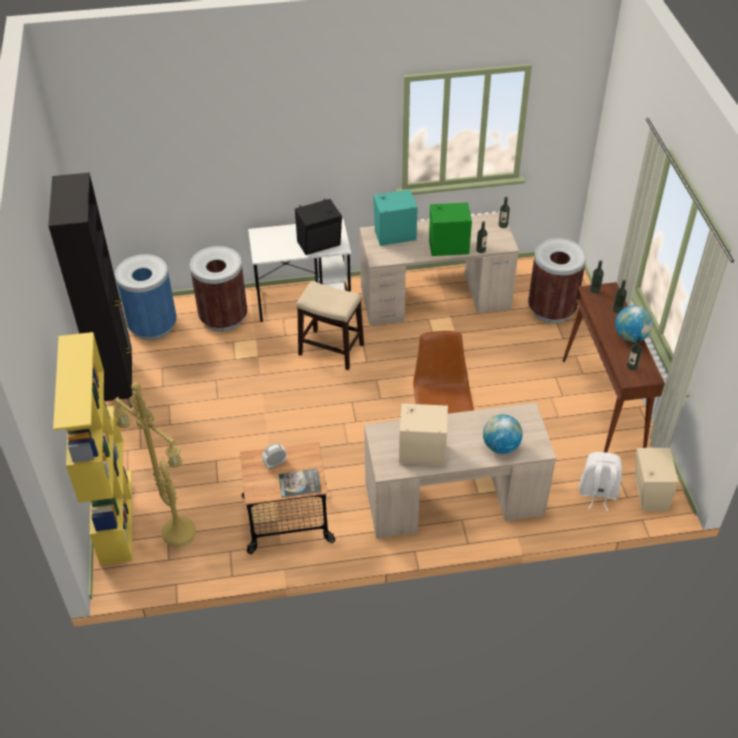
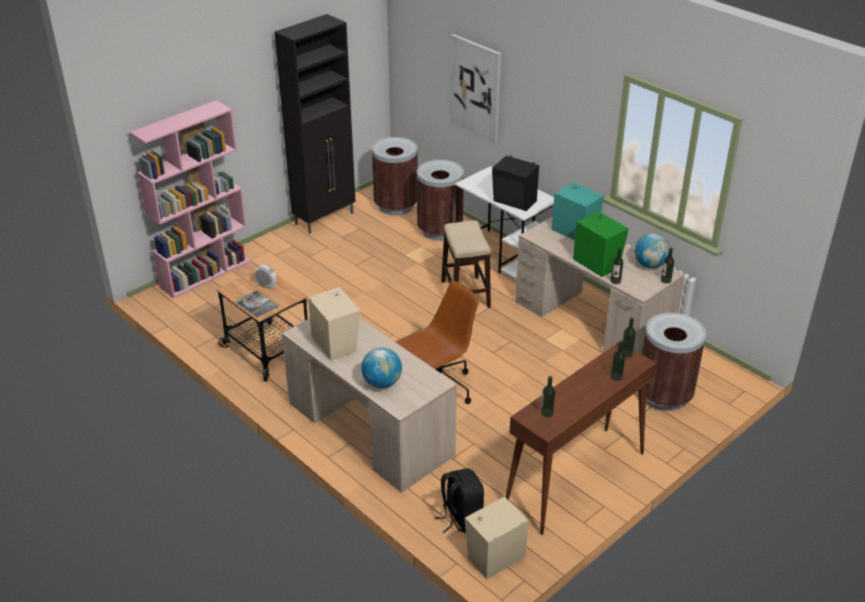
camera: 55 degrees right, 10 degrees down
yellow bookcase [53,332,132,565] -> pink bookcase [130,100,251,298]
yellow floor lamp [113,382,196,547] -> none
blue trash can [115,254,177,340] -> brown trash can [372,137,418,215]
white backpack [579,452,622,511] -> black backpack [435,468,484,533]
globe [615,305,653,342] -> globe moved to [635,233,670,268]
none -> picture [450,34,501,143]

